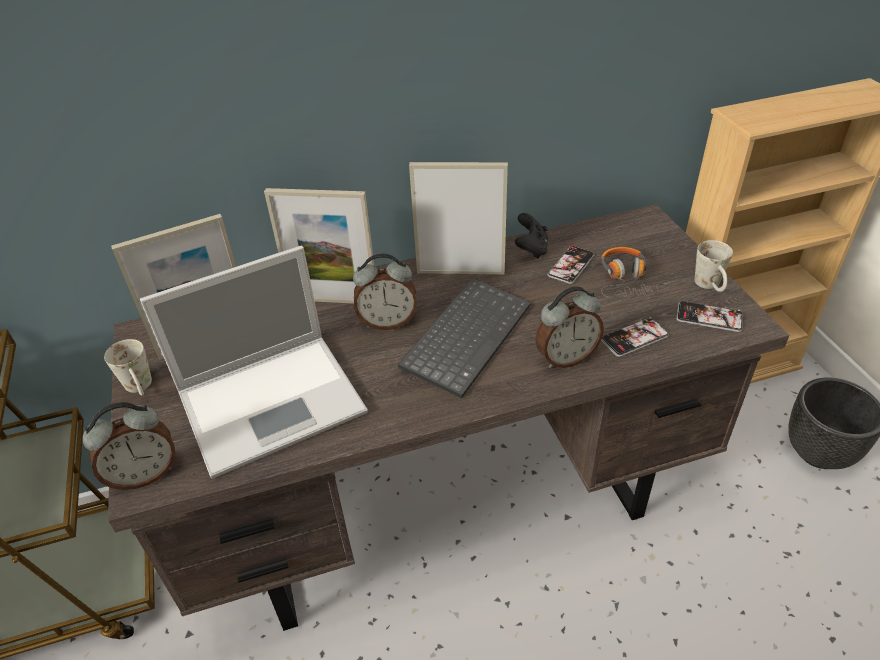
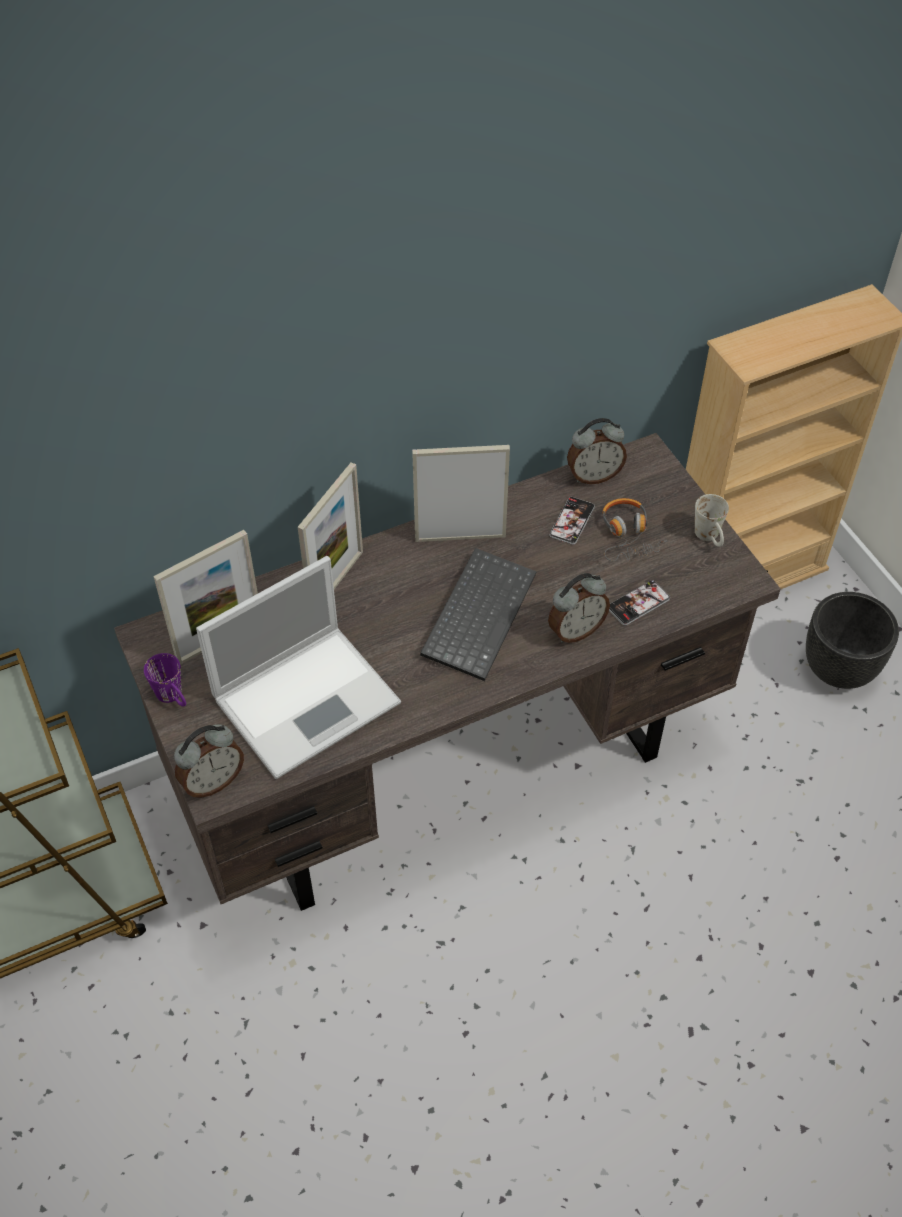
camera: 10 degrees left, 10 degrees up
white mug [104,339,152,396] -> purple mug [144,653,186,707]
picture frame [264,188,374,303] -> picture frame turned 60 degrees counterclockwise [298,462,363,589]
alarm clock [353,254,417,330] -> alarm clock moved to [567,418,627,484]
black game controller [515,213,548,258] -> none
phone [677,302,743,332] -> none

